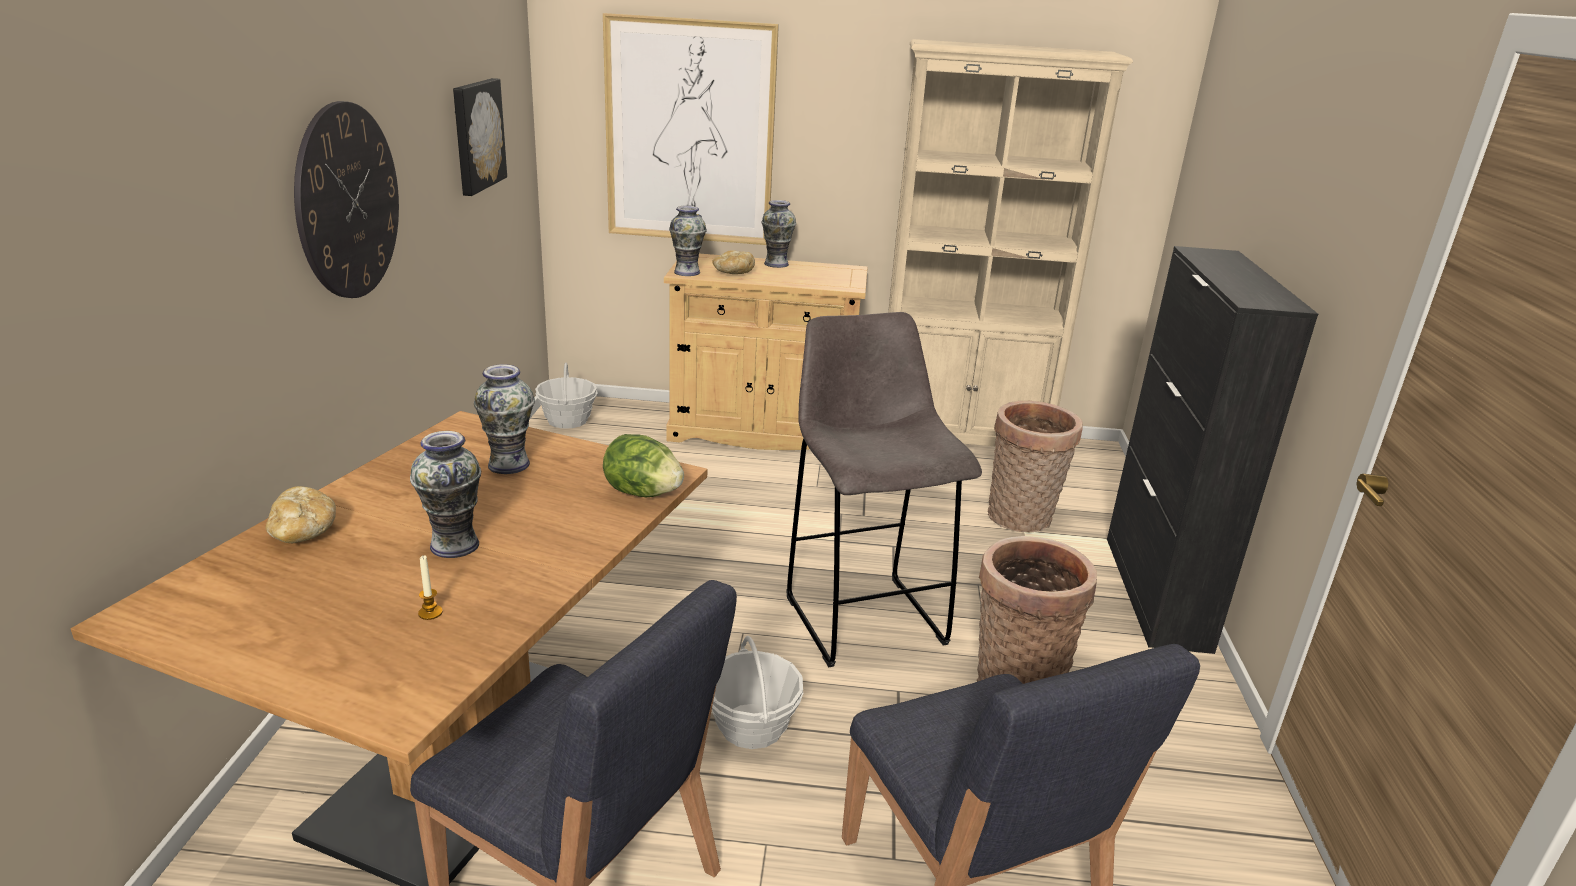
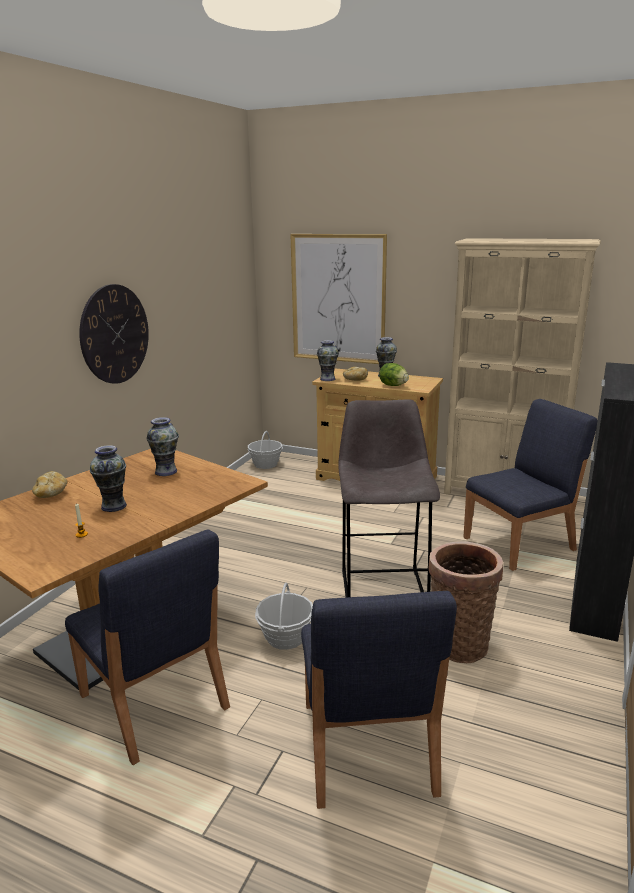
camera: 20 degrees right, 5 degrees down
picture [453,78,507,196] -> none
lettuce [603,434,684,497] -> lettuce moved to [379,363,409,386]
basket [988,401,1083,532] -> blue chair [464,399,598,571]

